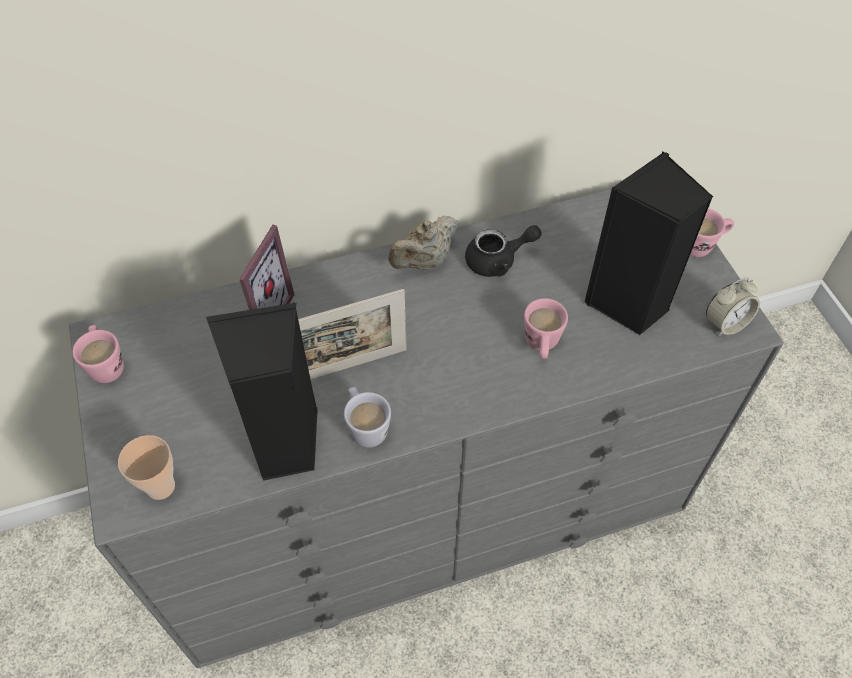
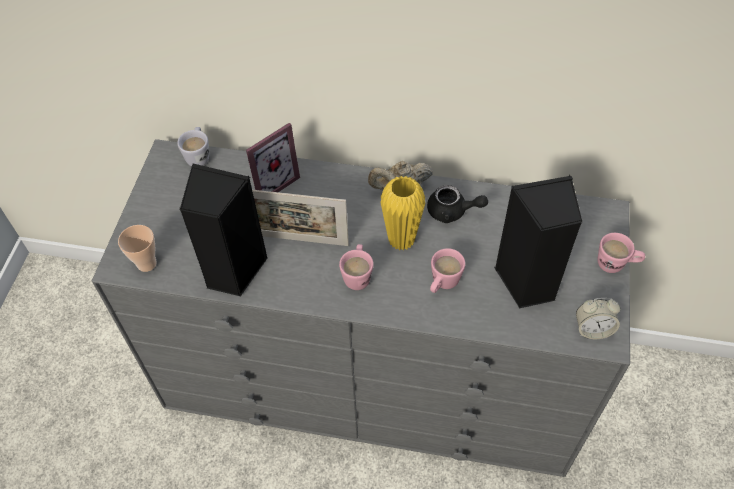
camera: 30 degrees right, 0 degrees up
pink mug [72,325,124,383] -> pink mug moved to [339,244,374,290]
white mug [344,387,391,448] -> white mug moved to [177,127,209,166]
none -> yellow vase [380,176,425,251]

